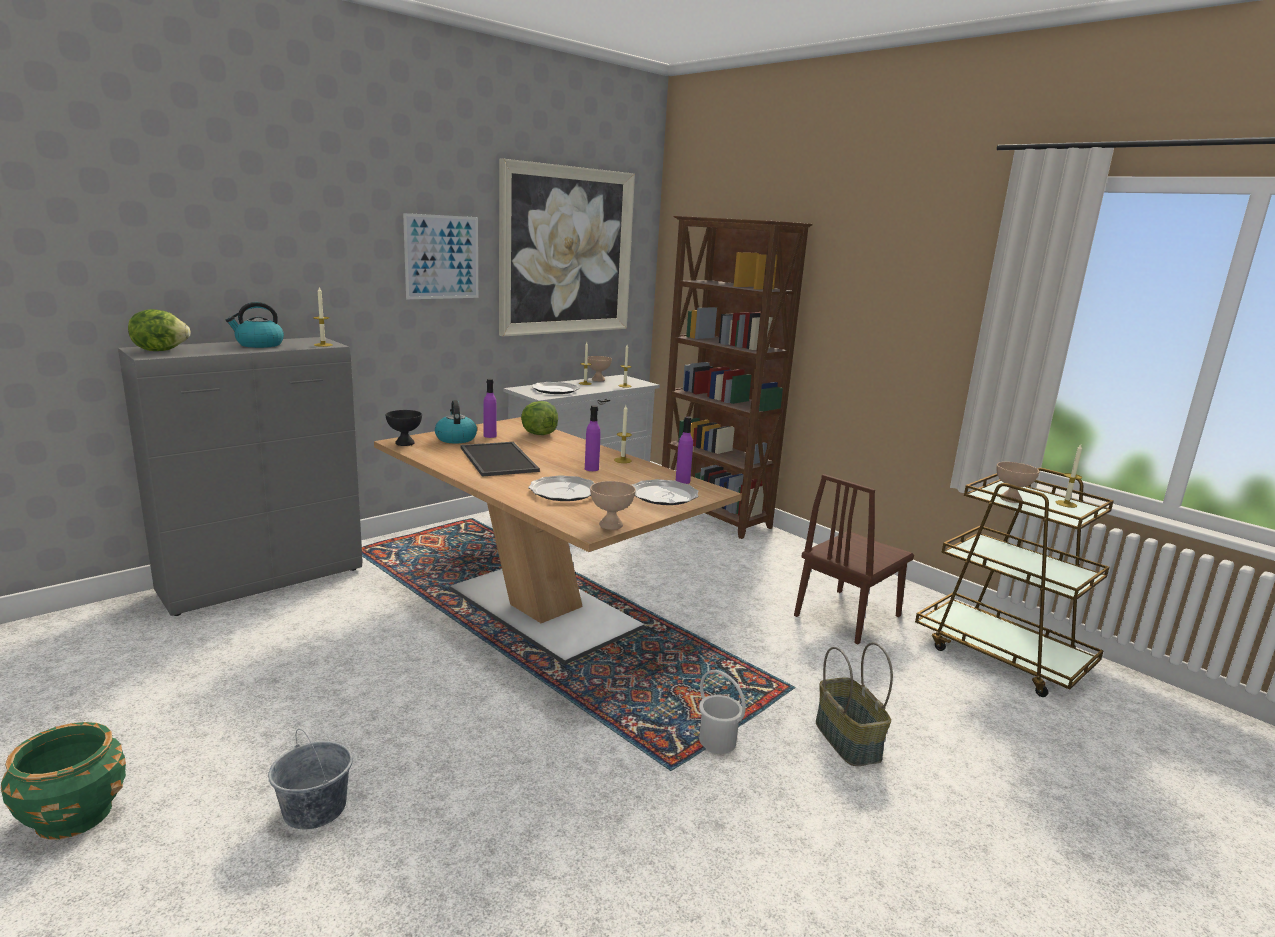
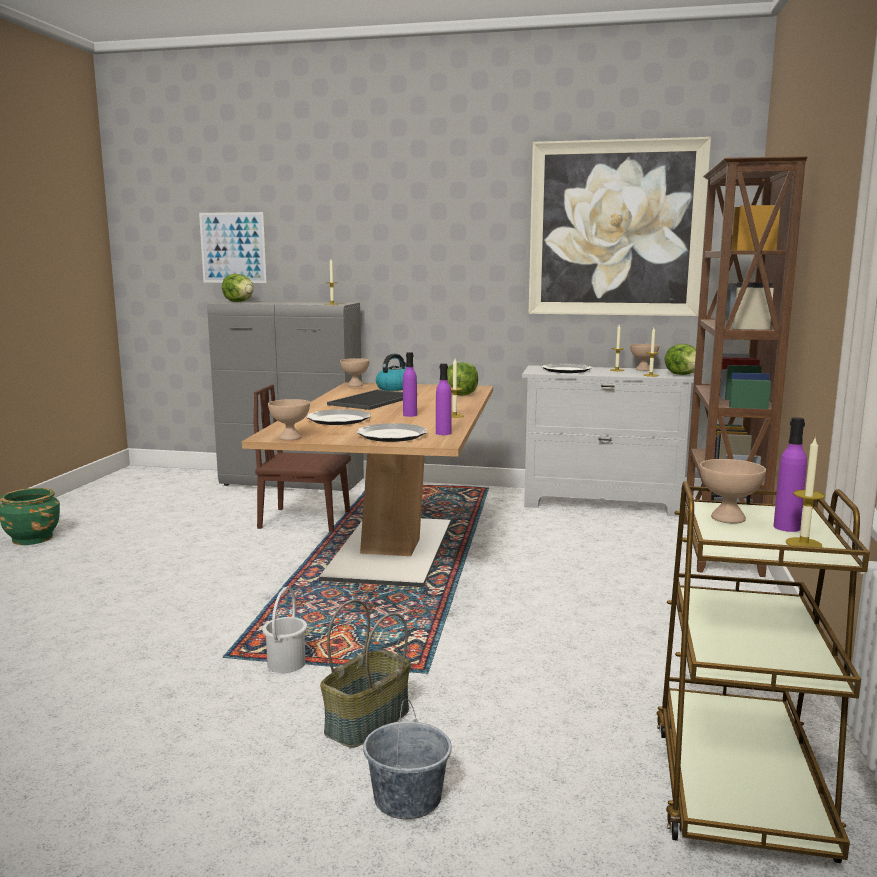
camera: 55 degrees right, 5 degrees down
kettle [226,302,284,348] -> none
grey bucket [268,729,353,830] -> grey bucket moved to [363,699,452,819]
black bowl [386,410,422,446] -> beige bowl [340,358,370,387]
picture [403,213,478,299] -> picture moved to [199,212,267,283]
purple bottle [483,379,497,438] -> purple bottle moved to [774,417,807,532]
brown chair [794,474,914,645] -> brown chair moved to [254,384,351,532]
none -> lettuce [665,344,696,375]

